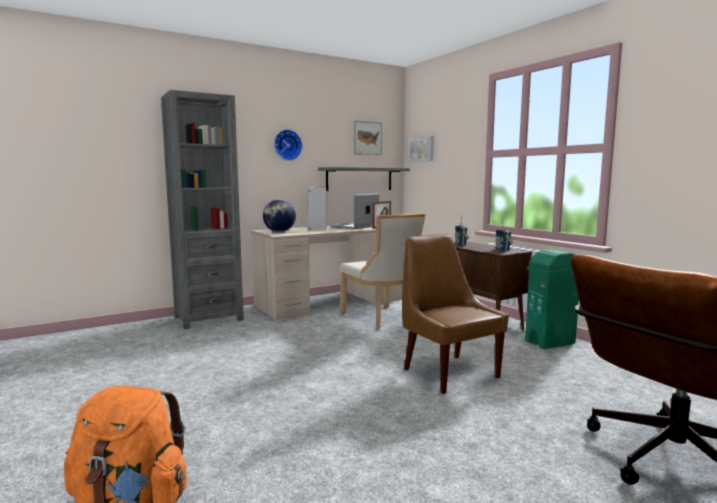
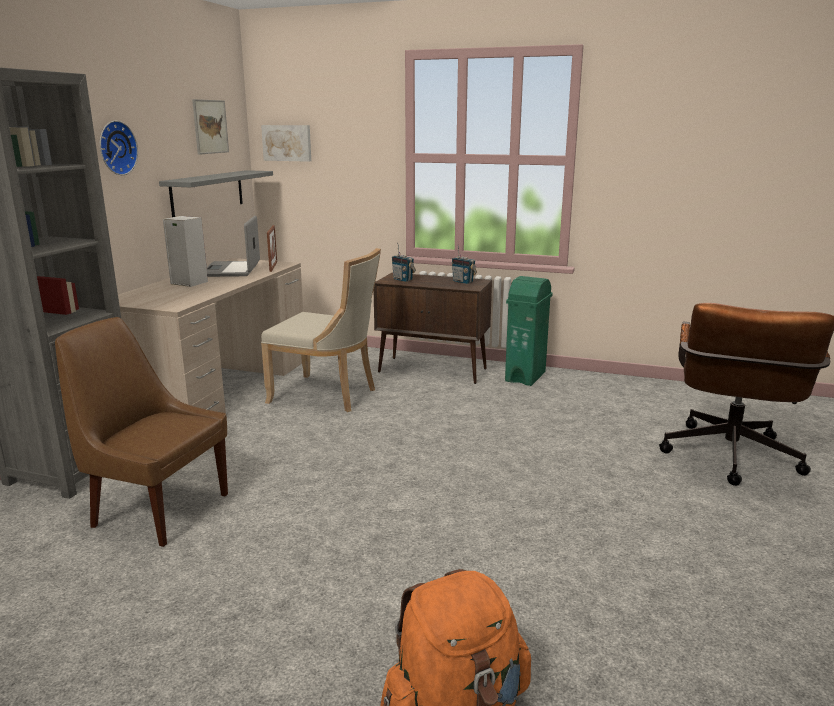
camera: 40 degrees left, 10 degrees up
globe [263,199,296,232] -> none
brown chair [402,234,509,394] -> brown chair moved to [55,317,228,547]

